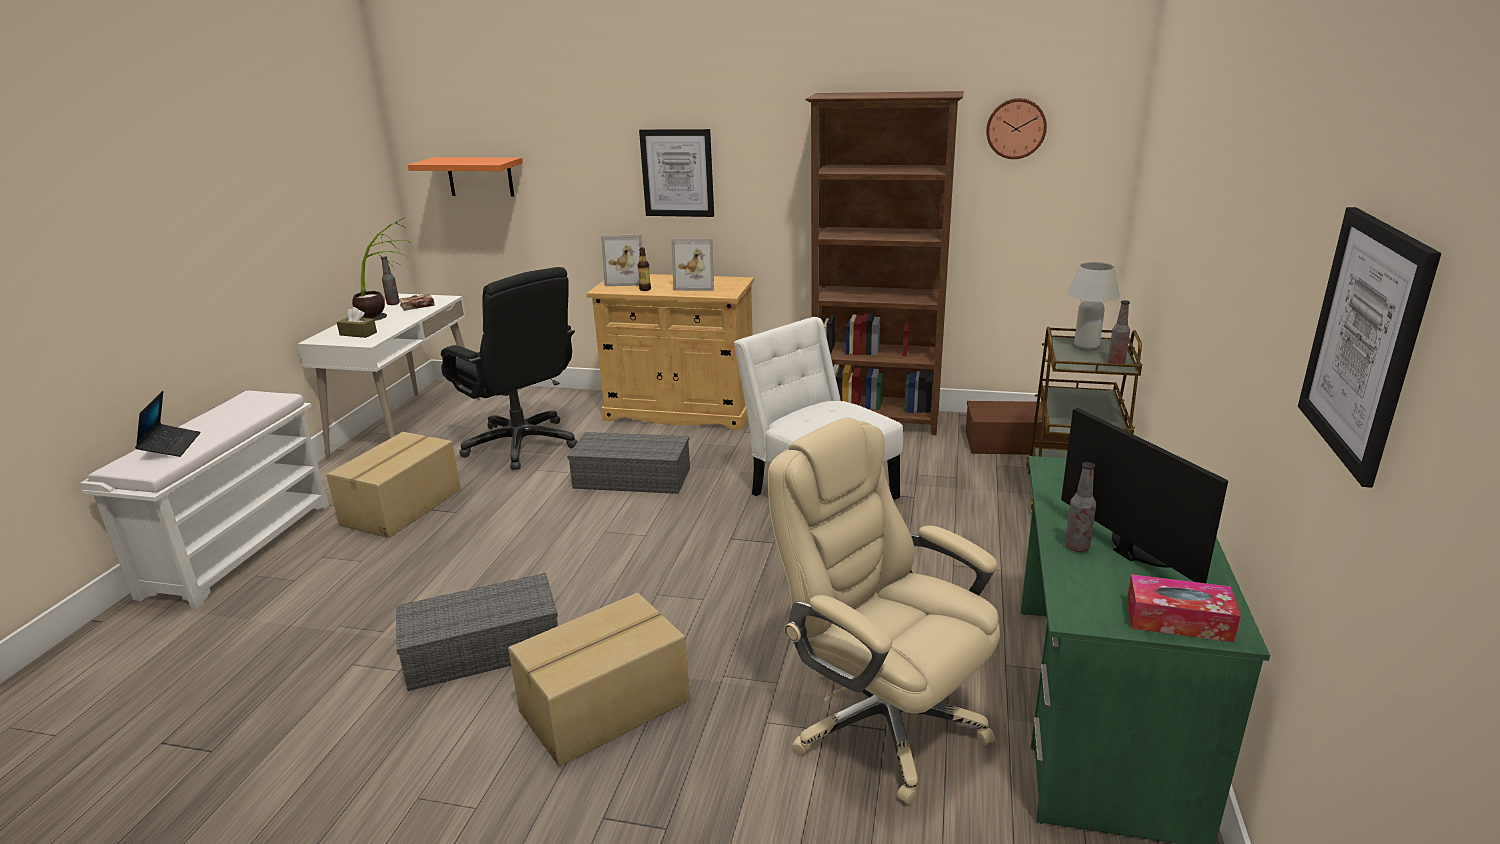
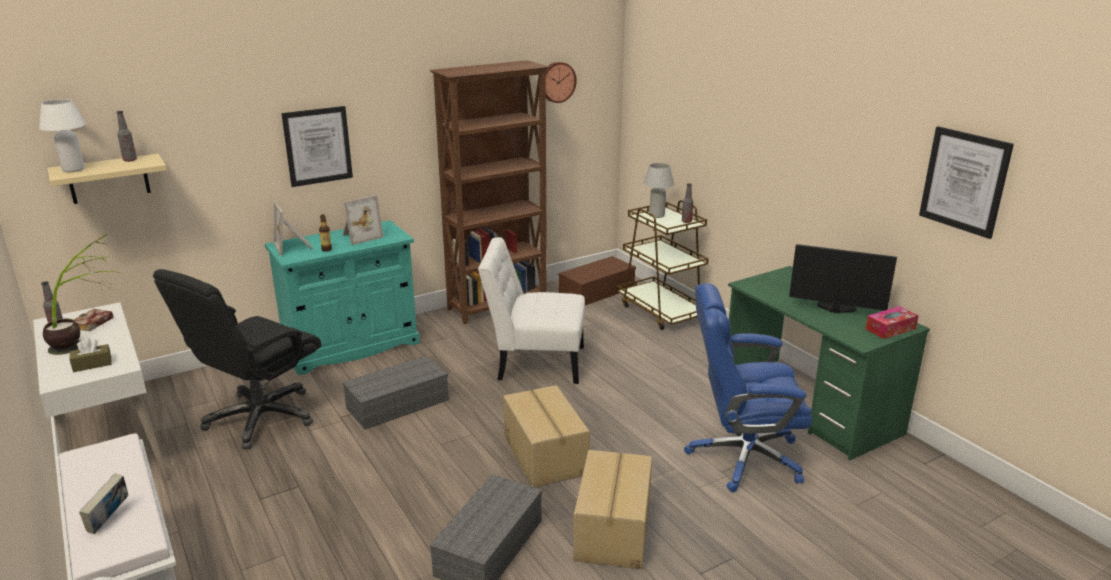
camera: 45 degrees left, 0 degrees up
laptop [135,391,200,457] -> book [79,473,128,534]
cardboard box [326,432,461,538] -> cardboard box moved to [503,385,590,488]
orange shelf [408,157,523,197] -> beige shelf [47,154,167,204]
black office chair [441,267,578,470] -> black office chair turned 120 degrees clockwise [153,269,321,450]
beige cabinet [586,274,754,430] -> turquoise cabinet [265,220,420,375]
picture frame [601,234,642,286] -> picture frame turned 105 degrees clockwise [274,202,312,256]
beige office chair [768,418,1000,805] -> blue office chair [684,283,812,492]
bottle [1065,462,1096,552] -> bottle moved to [116,111,137,162]
none -> white table lamp [39,99,86,172]

